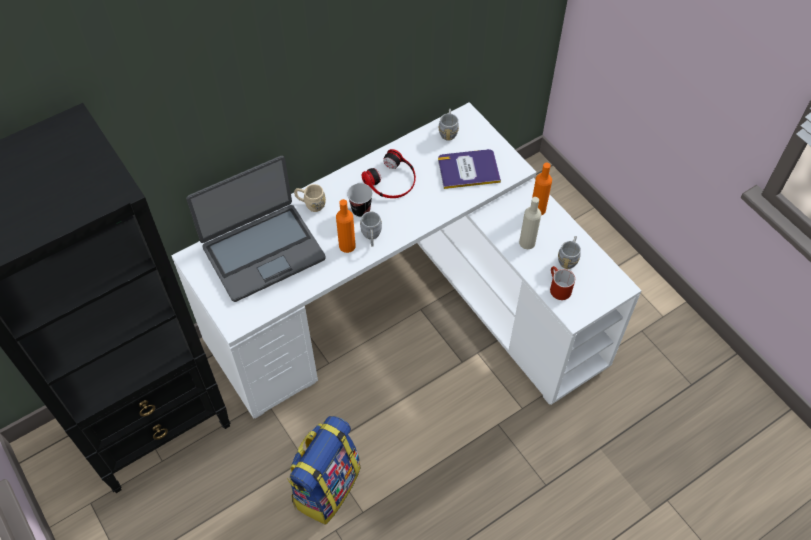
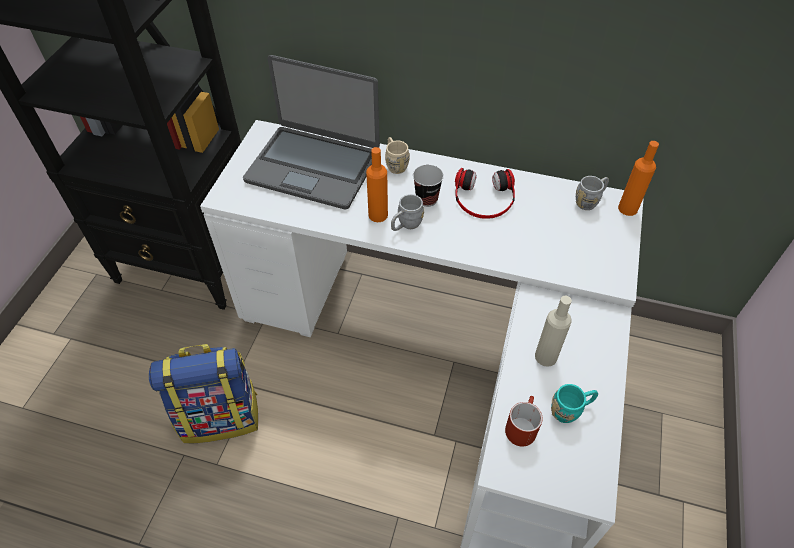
camera: 50 degrees right, 5 degrees down
book [438,149,501,189] -> none
orange bottle [532,163,552,215] -> orange bottle moved to [618,141,659,216]
grey mug [558,236,581,269] -> turquoise mug [551,384,598,423]

